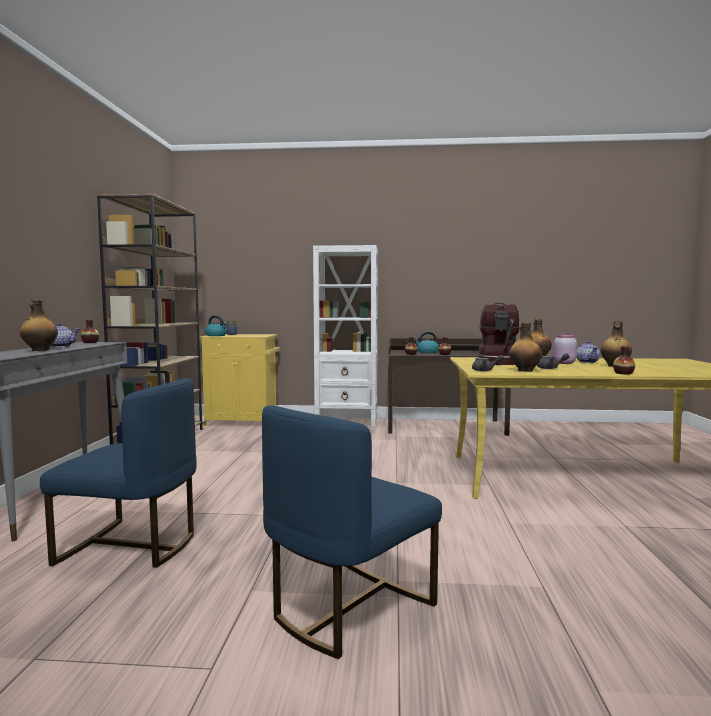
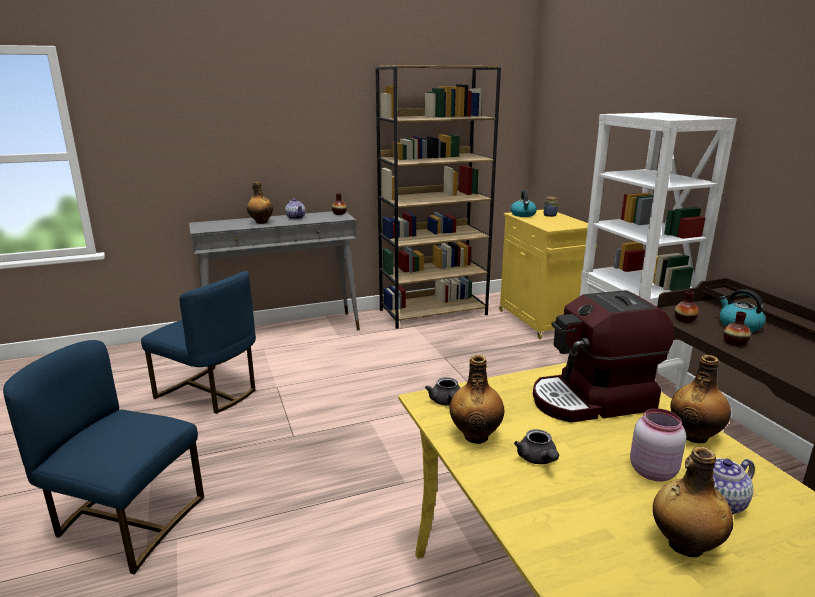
camera: 65 degrees right, 15 degrees up
blue chair [40,378,197,568] -> blue chair turned 45 degrees counterclockwise [141,271,256,414]
vase [613,346,635,375] -> none

